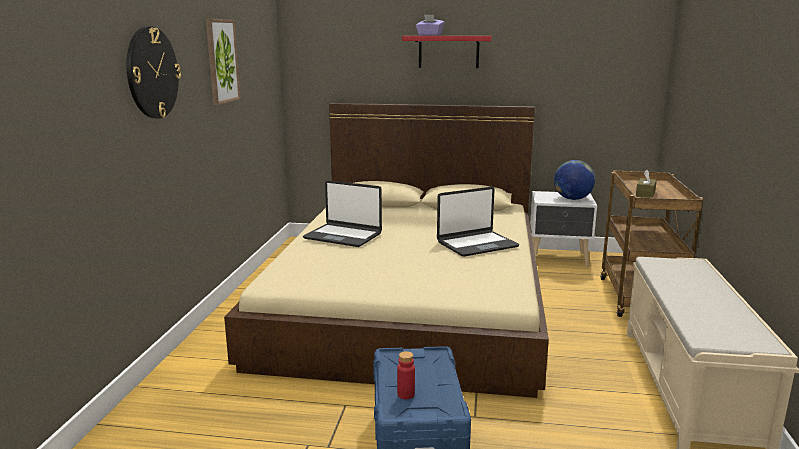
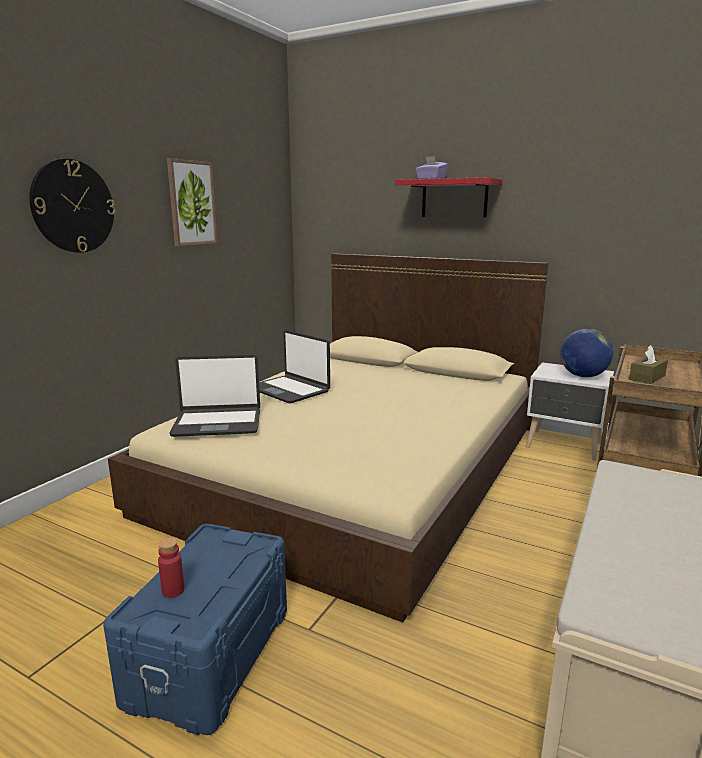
camera: 20 degrees right, 0 degrees up
laptop [437,187,519,257] -> laptop moved to [169,354,260,437]

